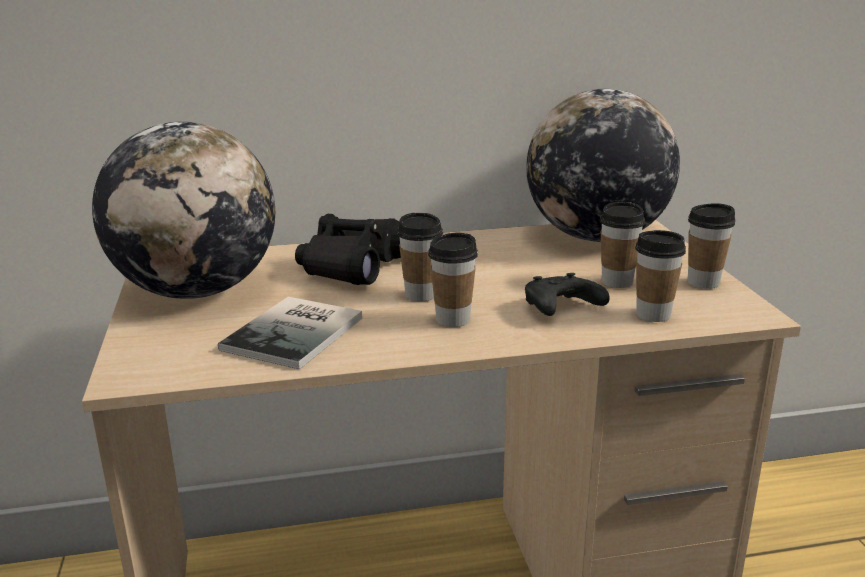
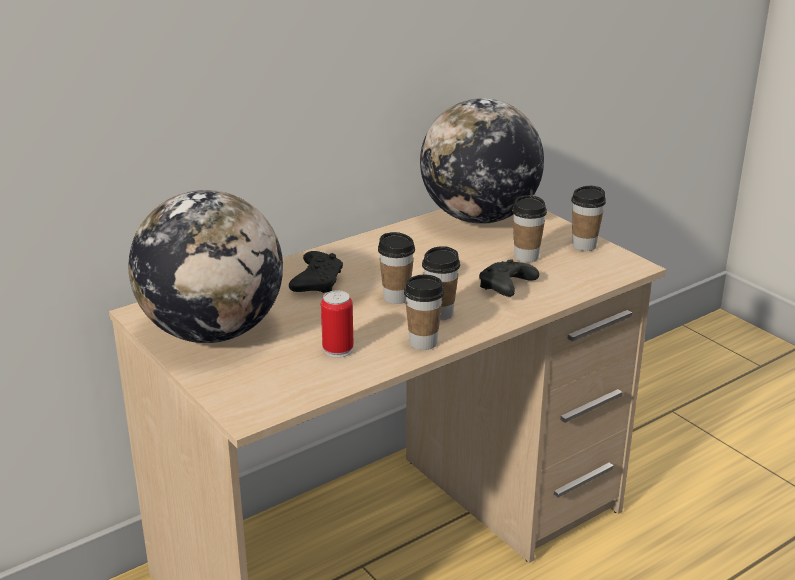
camera: 25 degrees left, 5 degrees up
book [218,297,362,369] -> can [321,290,354,358]
black binoculars [295,214,401,285] -> black game controller [289,251,343,293]
cup [635,230,686,322] -> cup moved to [404,275,444,350]

